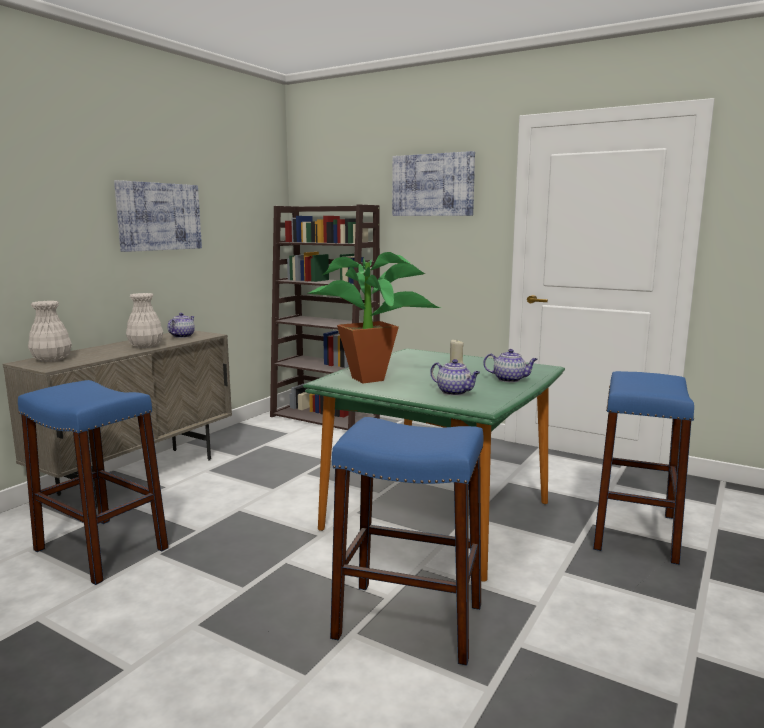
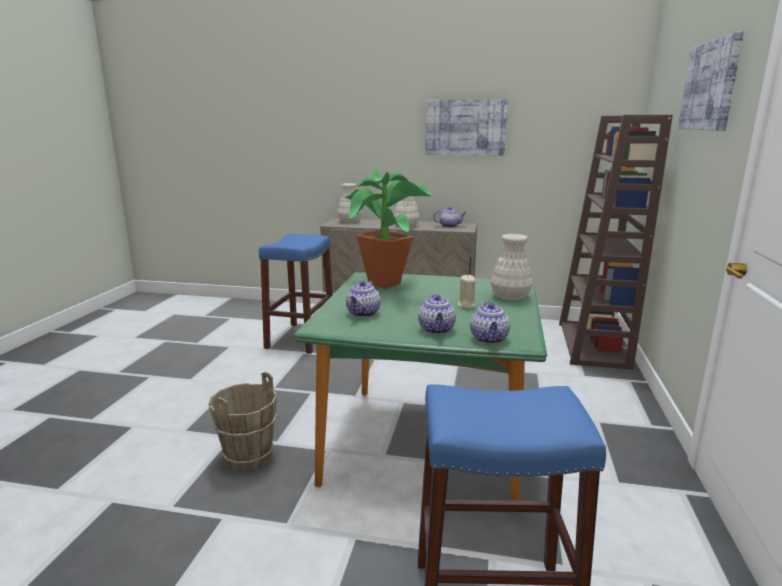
camera: 70 degrees right, 5 degrees up
blue stool [330,417,484,666] -> brown bucket [209,372,277,471]
none -> teapot [470,302,510,344]
none -> white vase [490,234,533,301]

